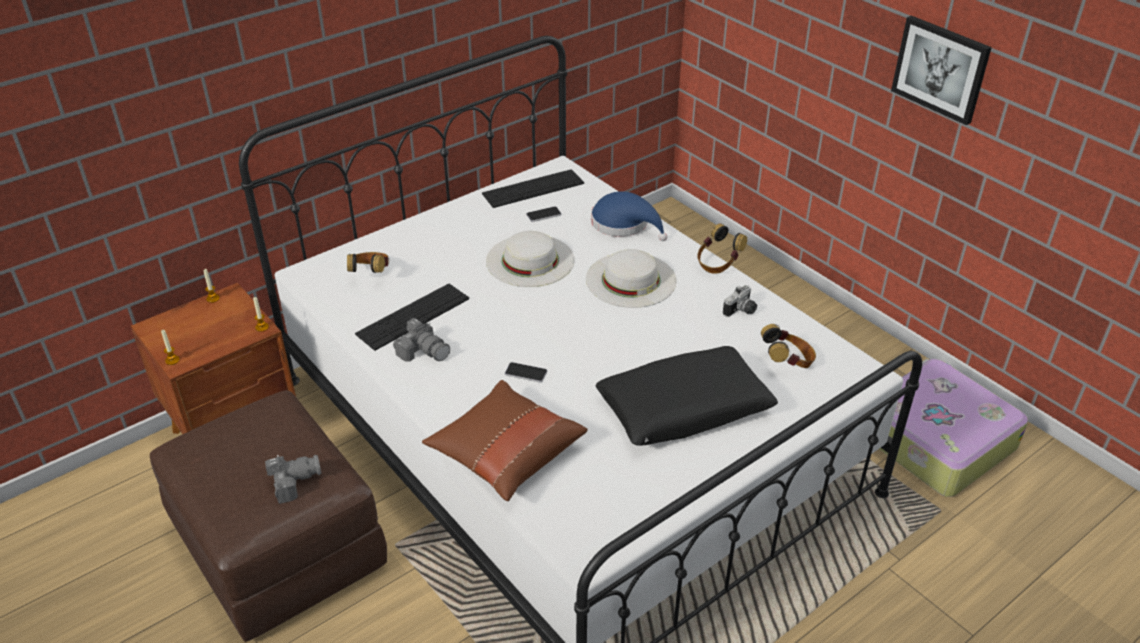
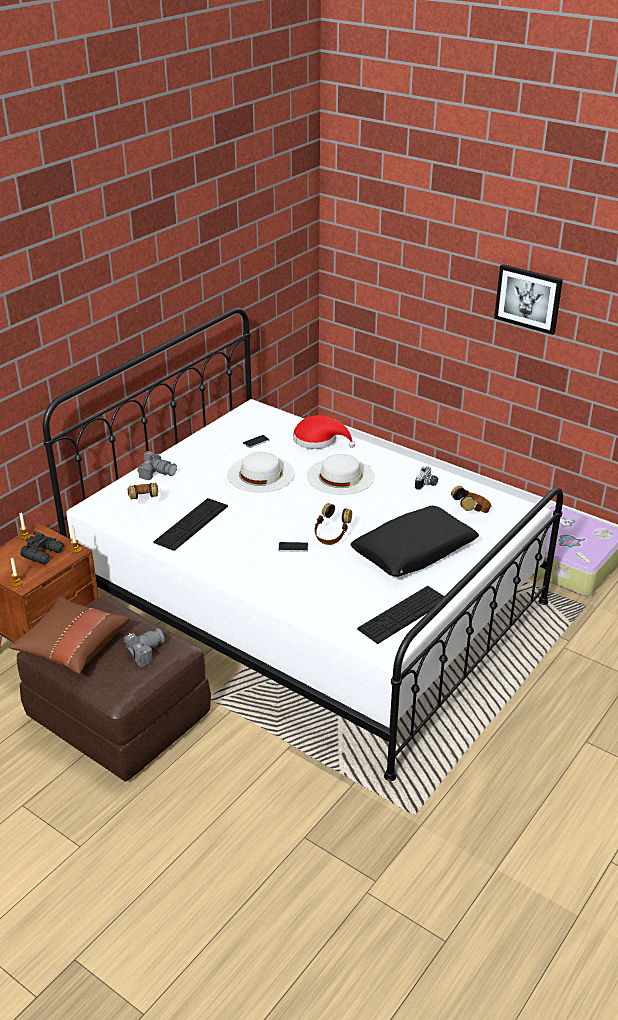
camera: 15 degrees left, 5 degrees down
camera [393,318,450,362] -> camera moved to [137,451,177,480]
brown pillow [422,380,588,501] -> brown pillow moved to [9,597,130,674]
keyboard [482,169,584,208] -> keyboard moved to [357,586,444,644]
blue hat [591,191,667,241] -> red hat [293,415,355,449]
headphones [697,223,747,274] -> headphones moved to [314,503,352,545]
none -> black binoculars [20,531,64,564]

